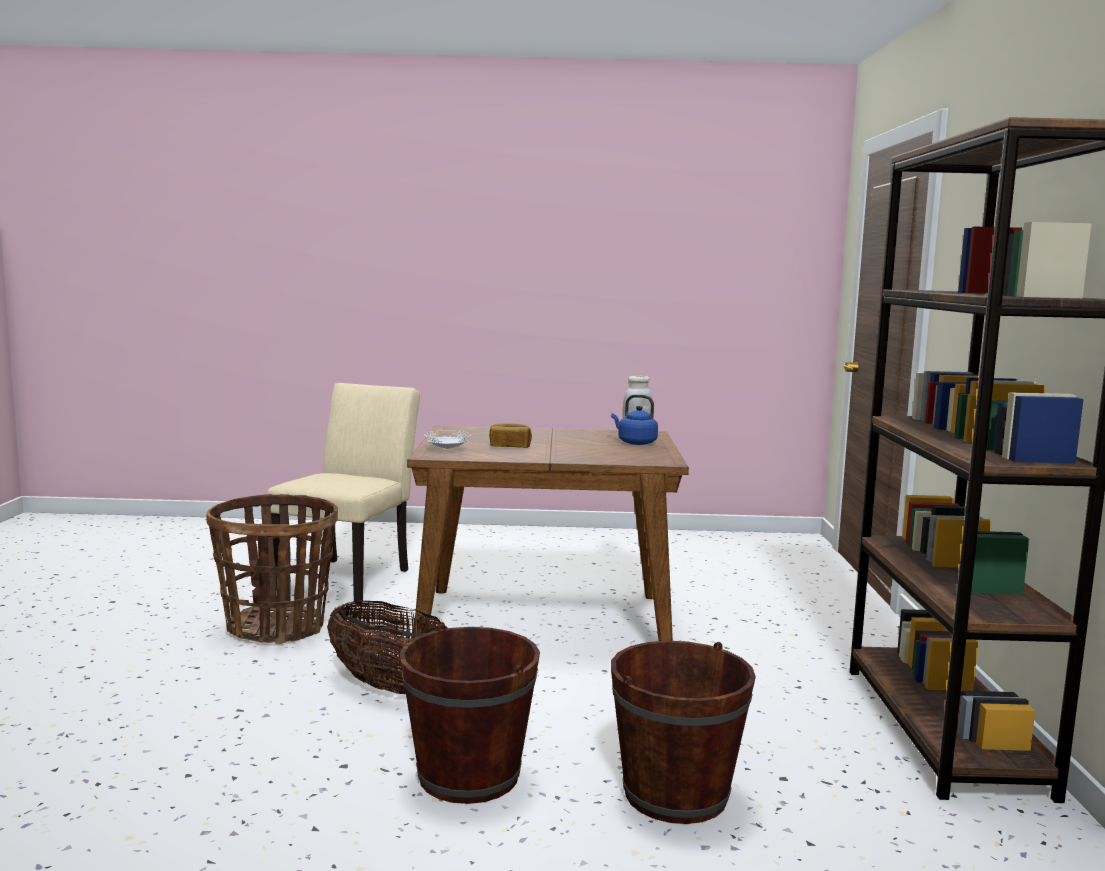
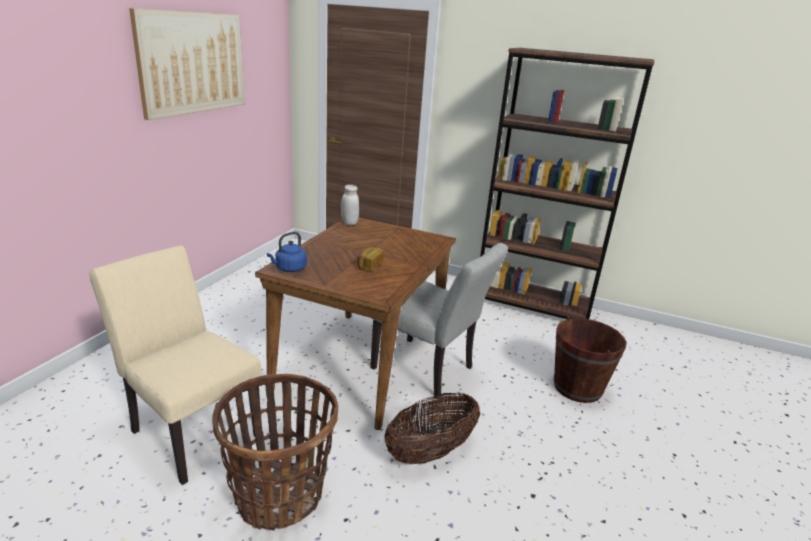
camera: 70 degrees left, 15 degrees up
brown bucket [399,624,540,804] -> none
white plate [424,430,471,450] -> none
blue kettle [611,395,658,445] -> blue kettle moved to [267,232,307,272]
none -> picture [129,8,244,120]
none -> grey chair [370,243,508,399]

